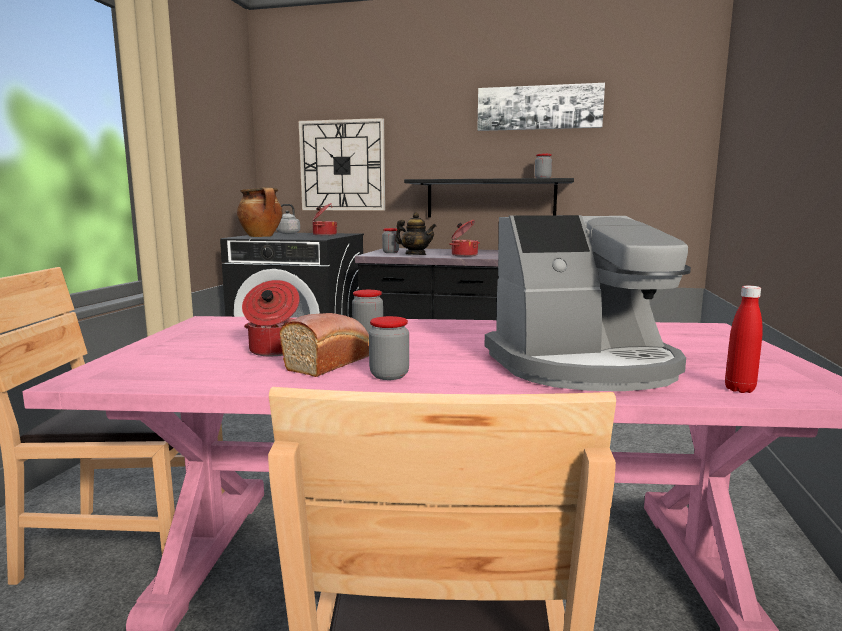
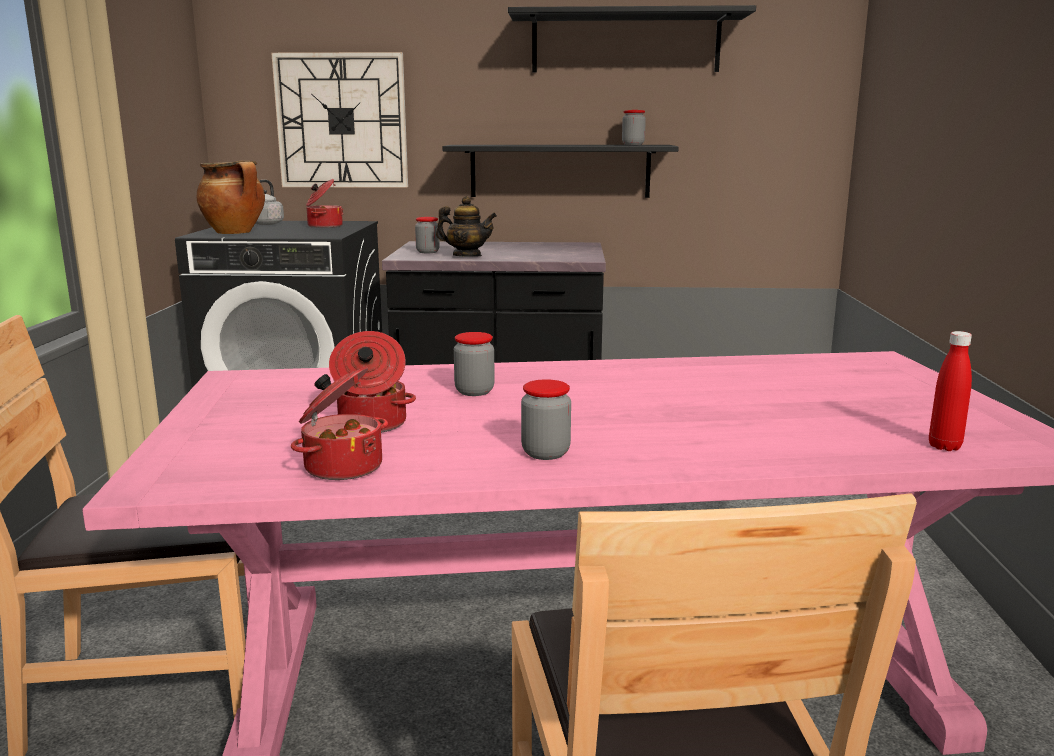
camera: 10 degrees left, 5 degrees up
bread [280,313,369,377] -> none
cooking pot [449,220,480,256] -> cooking pot moved to [291,366,388,480]
picture [477,83,605,131] -> black shelf [508,5,756,72]
coffee machine [485,215,691,391] -> none

